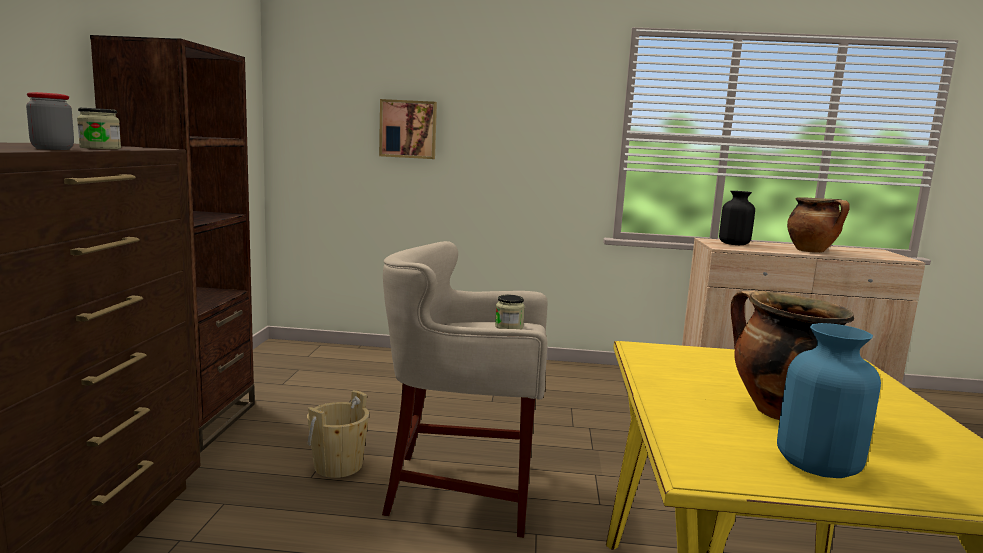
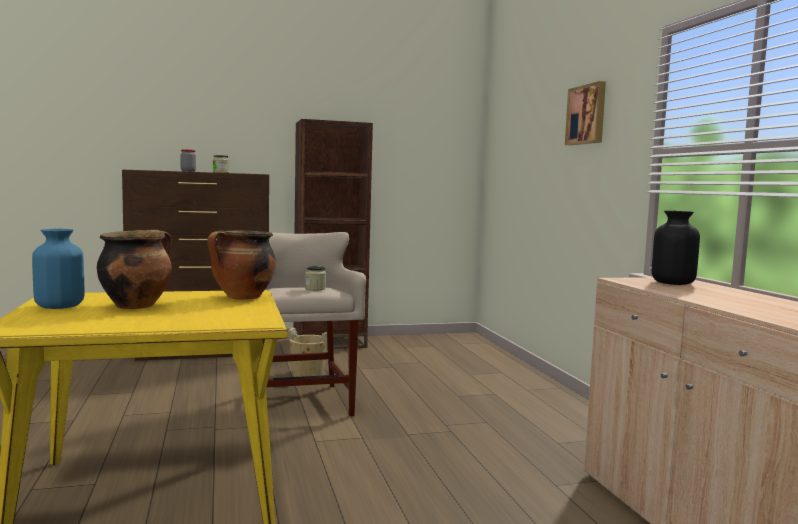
camera: 70 degrees right, 5 degrees down
picture [379,99,437,159] -> picture moved to [565,81,606,145]
cooking pot [787,197,850,253] -> cooking pot moved to [207,230,276,300]

